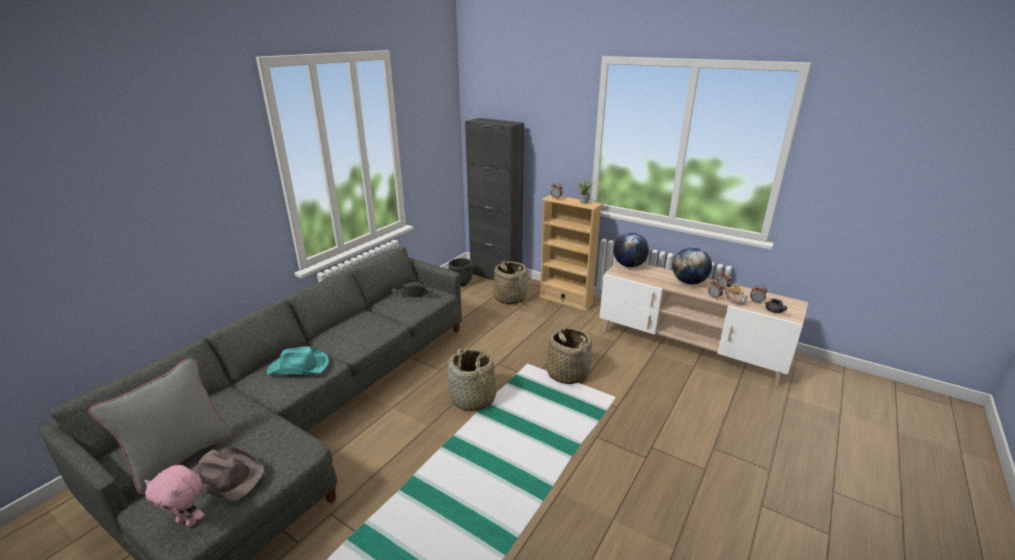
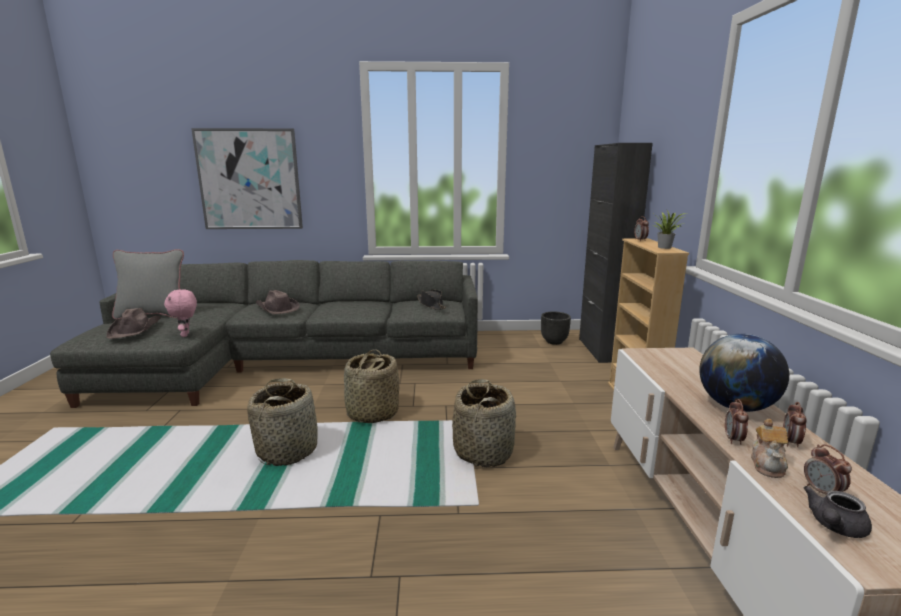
camera: 55 degrees right, 10 degrees down
pink plush toy [145,465,204,527] -> pink plush toy moved to [164,290,197,337]
turquoise hat [267,347,329,375] -> brown hat [256,290,300,314]
basket [493,261,528,304] -> basket moved to [247,378,318,466]
globe [614,233,649,267] -> none
none -> picture [191,128,303,229]

